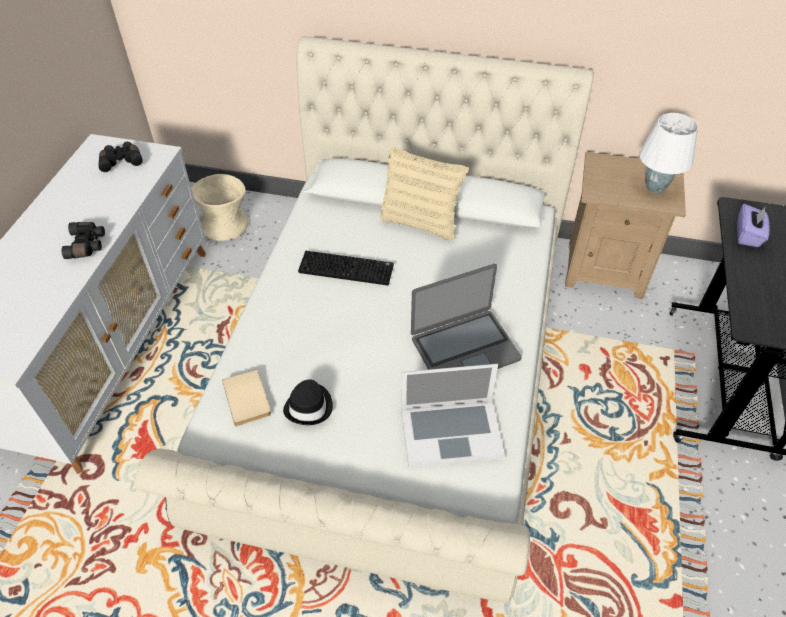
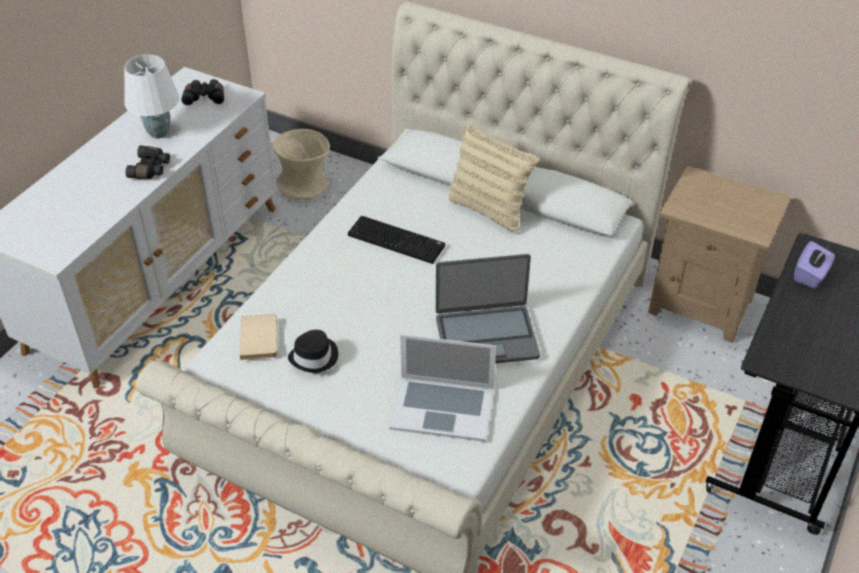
camera: 15 degrees right, 5 degrees down
white table lamp [639,113,698,193] -> white table lamp moved to [124,55,179,138]

